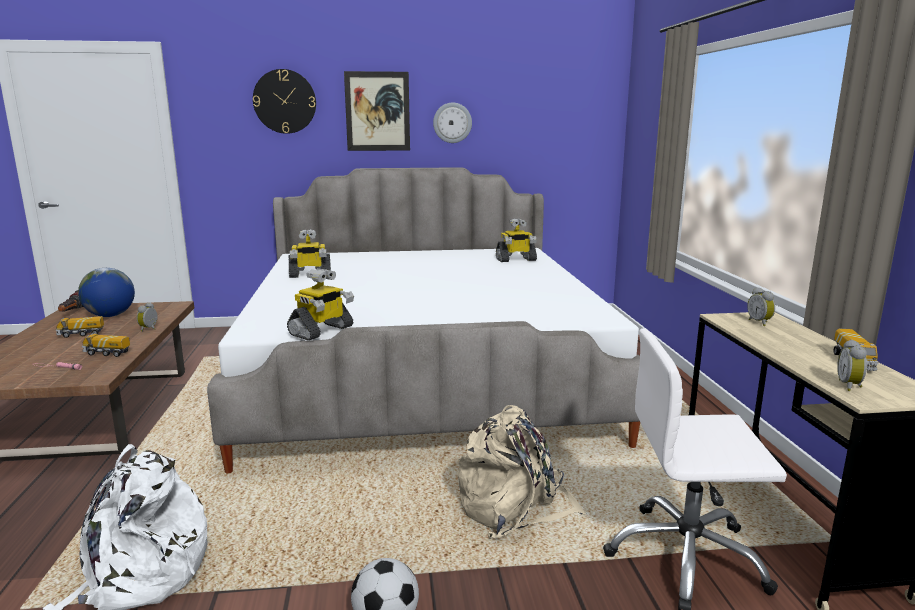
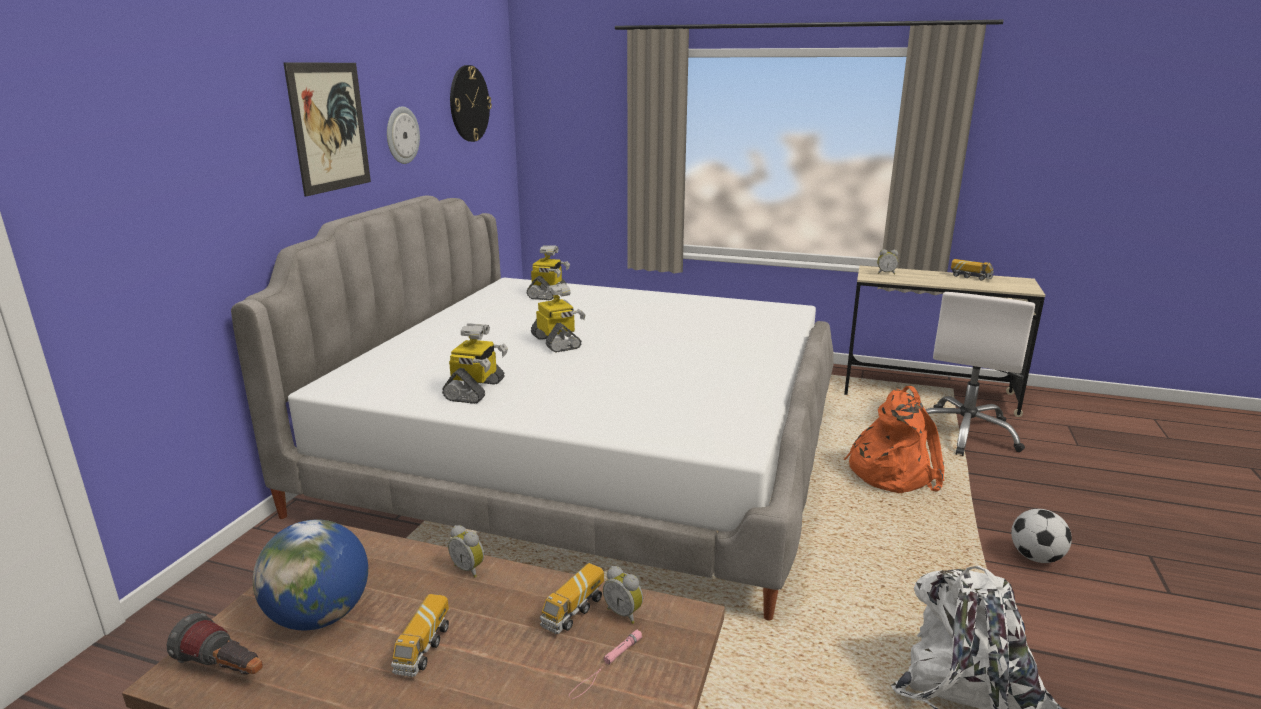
camera: 65 degrees left, 5 degrees up
wall clock [253,69,316,134] -> wall clock moved to [450,65,492,142]
toy robot [287,268,354,340] -> toy robot moved to [531,283,585,352]
beige backpack [457,405,586,539] -> orange backpack [844,386,944,493]
alarm clock [837,339,867,391] -> alarm clock moved to [603,566,643,624]

